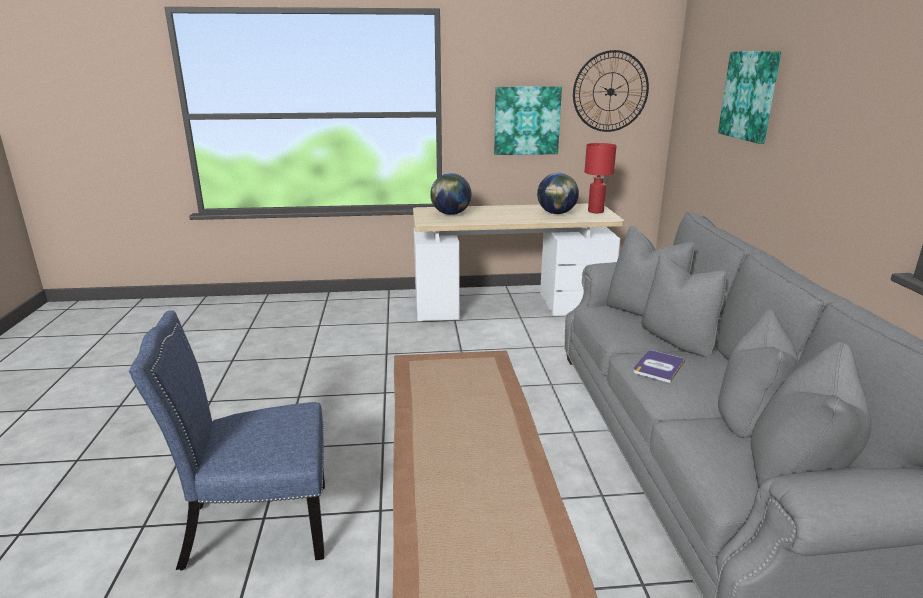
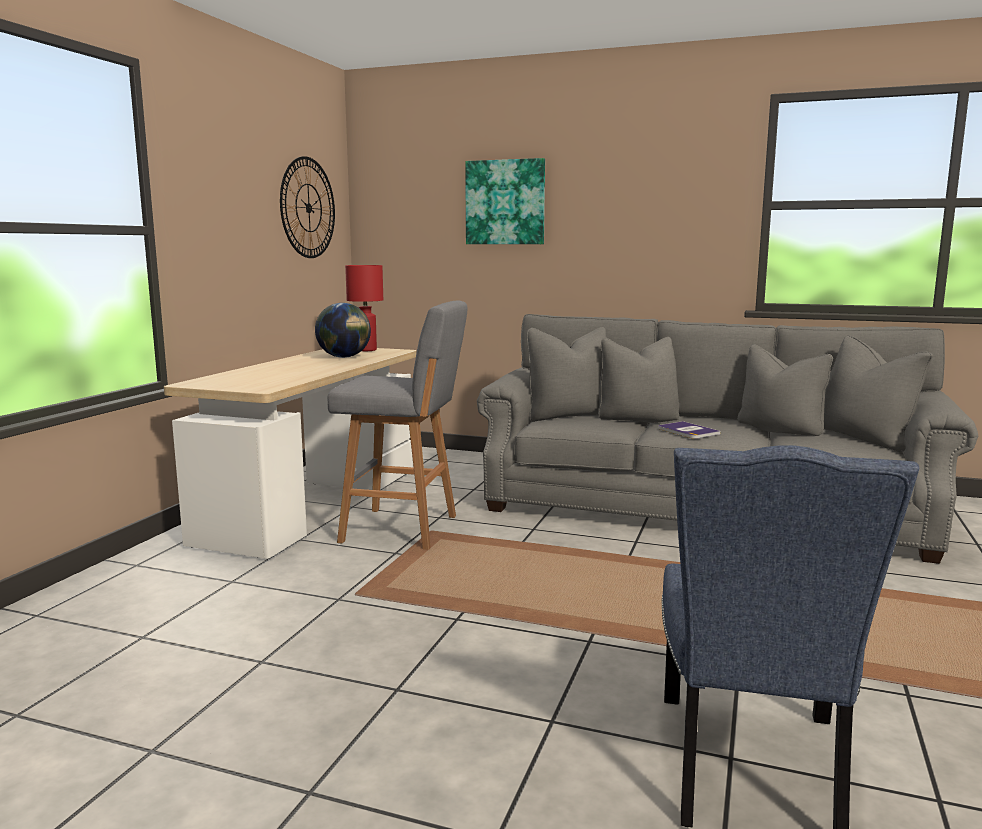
camera: 65 degrees left, 10 degrees down
globe [430,173,471,215] -> none
picture [494,86,562,155] -> none
none -> grey stool [327,300,467,550]

